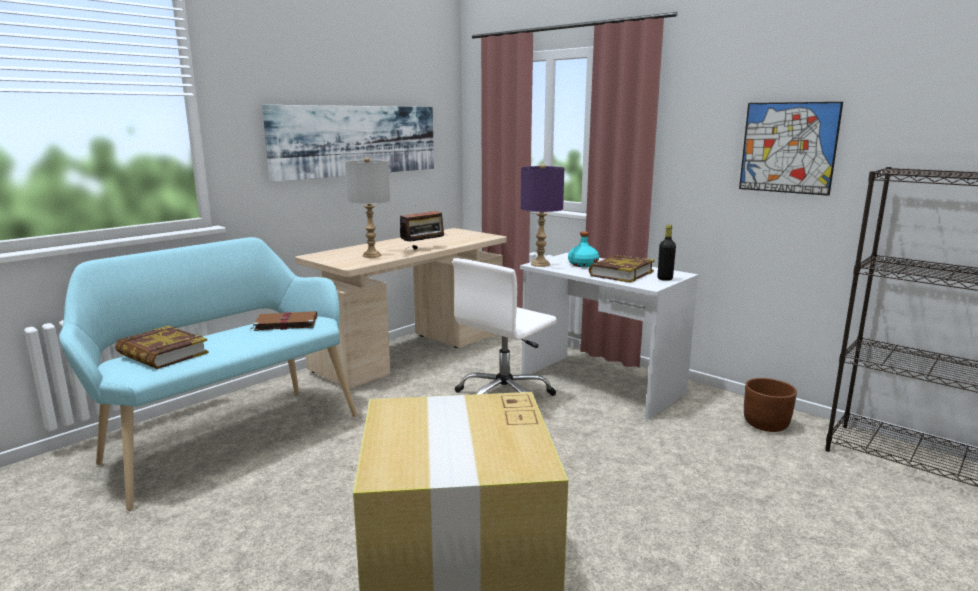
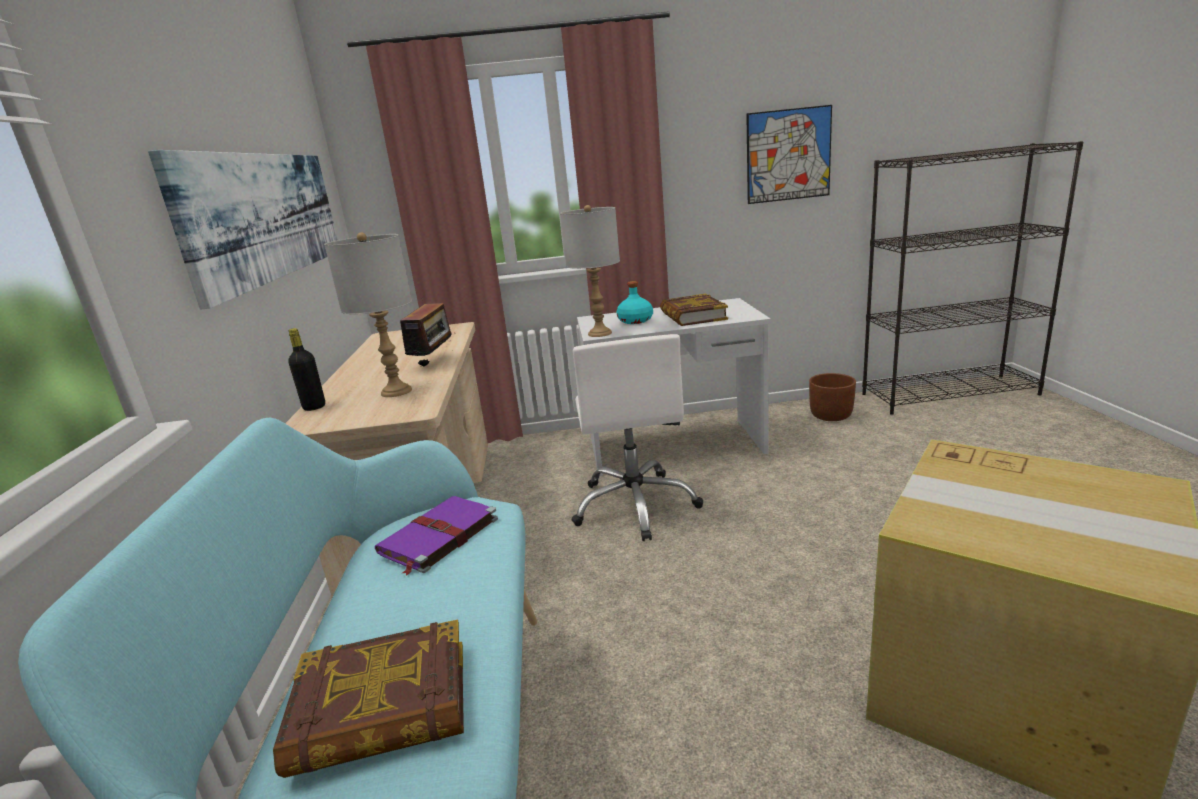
camera: 45 degrees left, 5 degrees up
brown book [251,311,317,331] -> purple book [375,496,498,576]
purple table lamp [521,164,564,267] -> grey table lamp [560,205,620,337]
black bottle [658,225,676,281] -> black bottle moved to [288,328,325,411]

